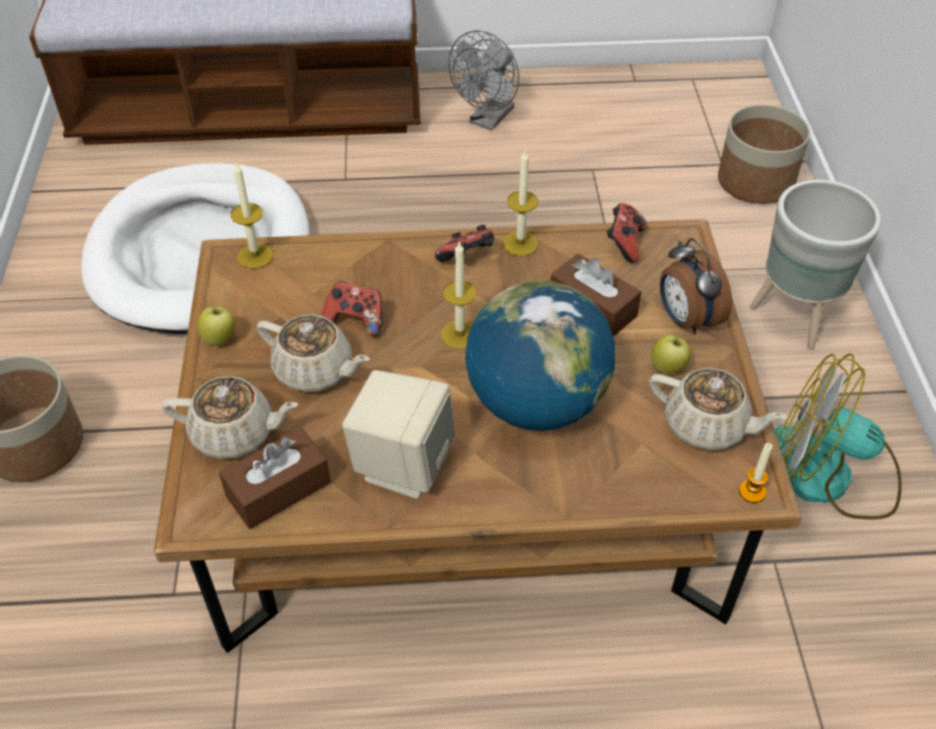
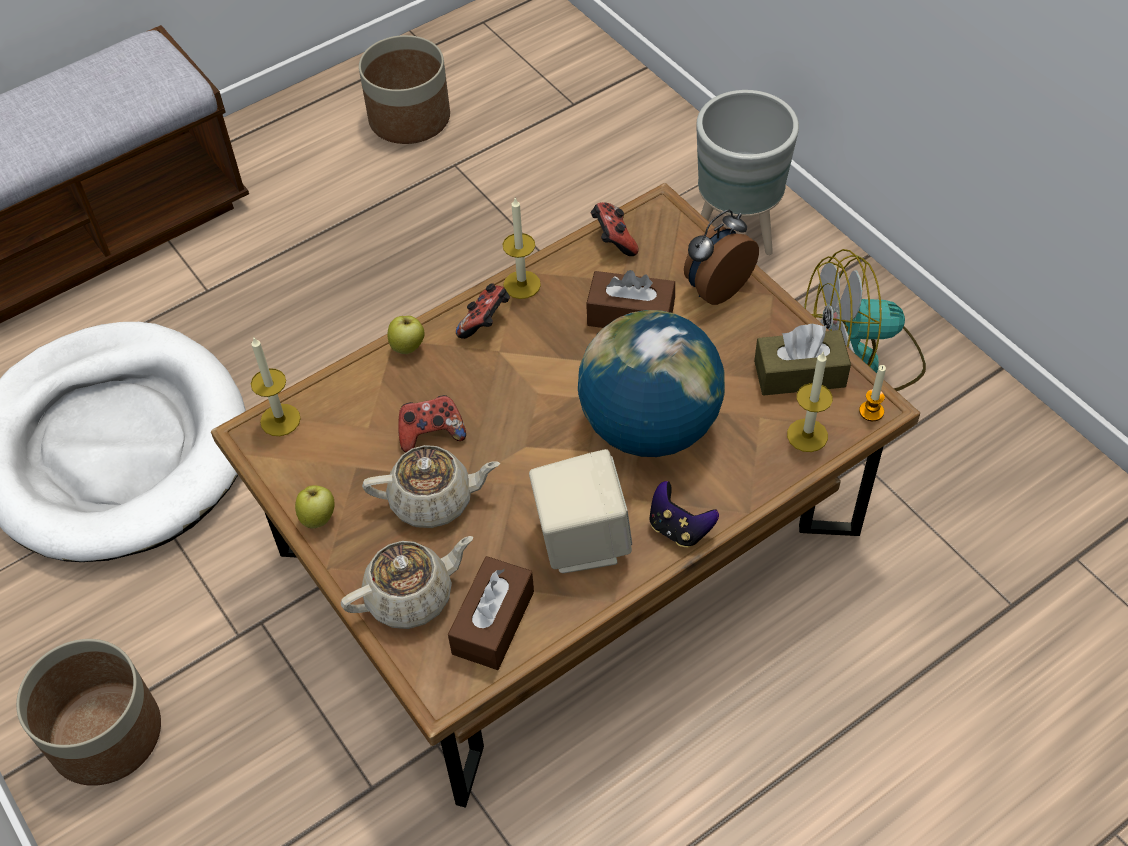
camera: 30 degrees left, 5 degrees up
candle [441,241,477,349] -> candle moved to [787,352,833,452]
grey fan [448,30,519,131] -> none
beige teapot [649,368,788,450] -> brown tissue box [754,324,851,396]
apple [651,335,690,374] -> apple moved to [387,316,424,354]
alarm clock [660,238,732,335] -> alarm clock turned 105 degrees clockwise [684,210,759,305]
planter [718,104,810,204] -> planter moved to [359,35,450,144]
none -> game controller [649,481,719,547]

